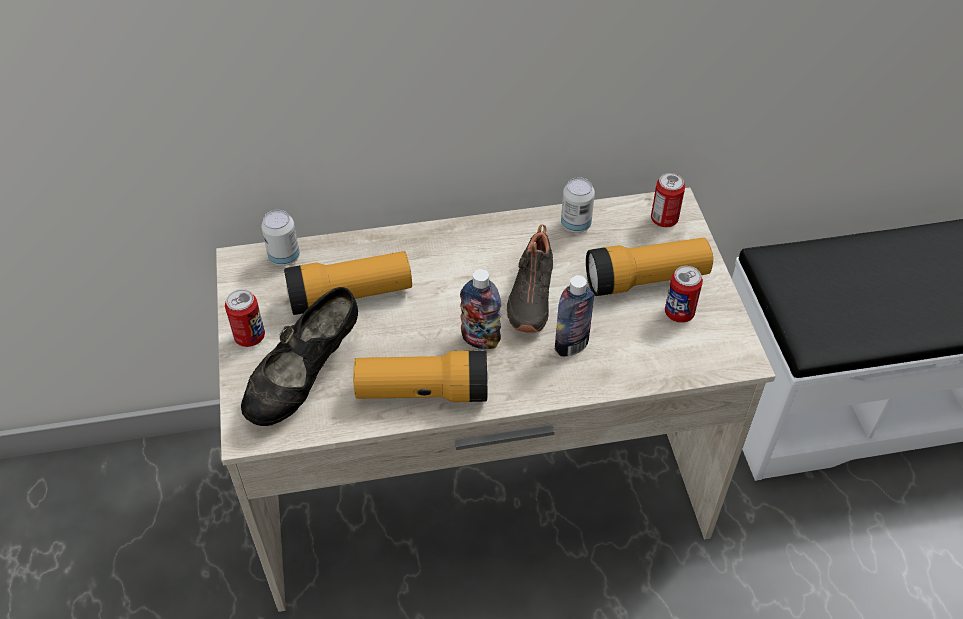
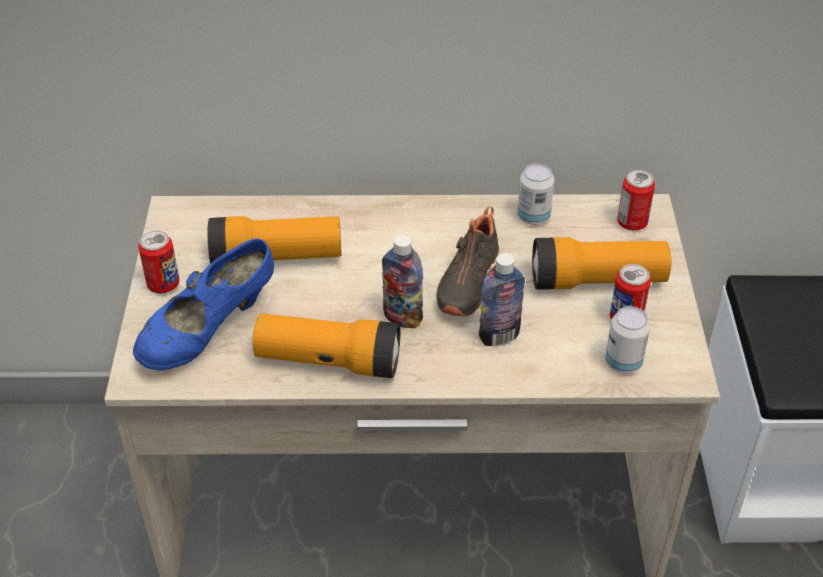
camera: 10 degrees right, 5 degrees down
black shoe [241,287,358,426] -> blue shoe [133,238,274,371]
can [261,210,300,266] -> can moved to [605,306,650,373]

